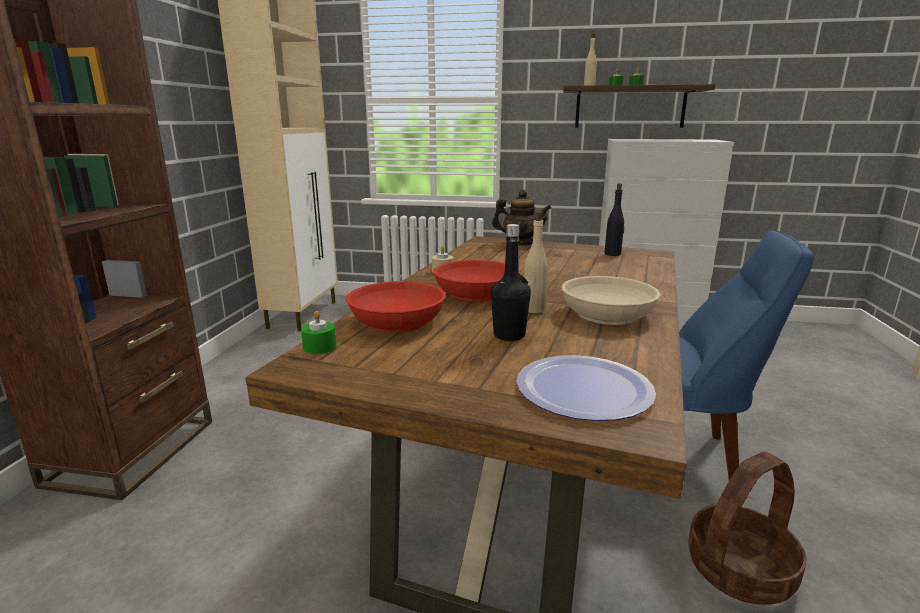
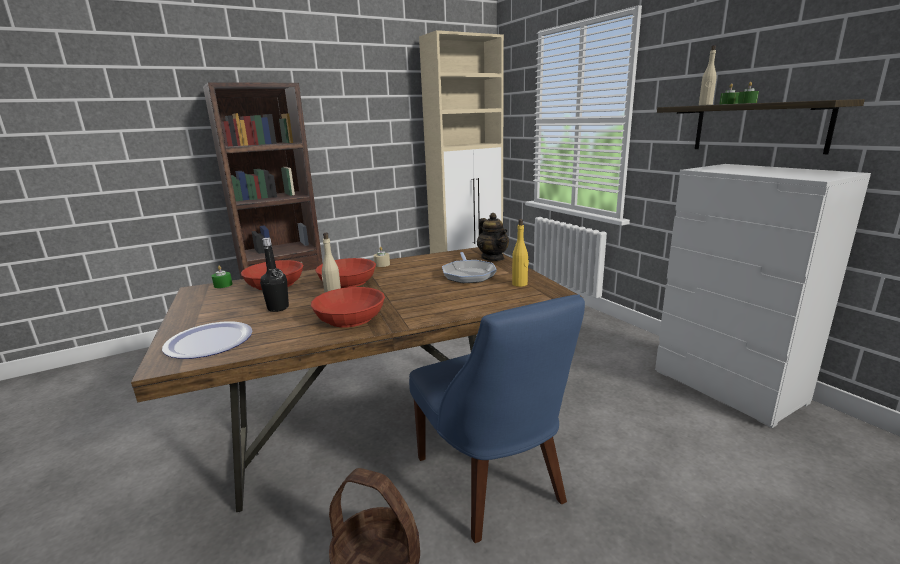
camera: 50 degrees right, 0 degrees up
beige bowl [562,276,661,325] -> red bowl [311,287,385,327]
black bottle [604,183,624,256] -> yellow bottle [512,219,529,287]
none -> frying pan [442,252,497,283]

